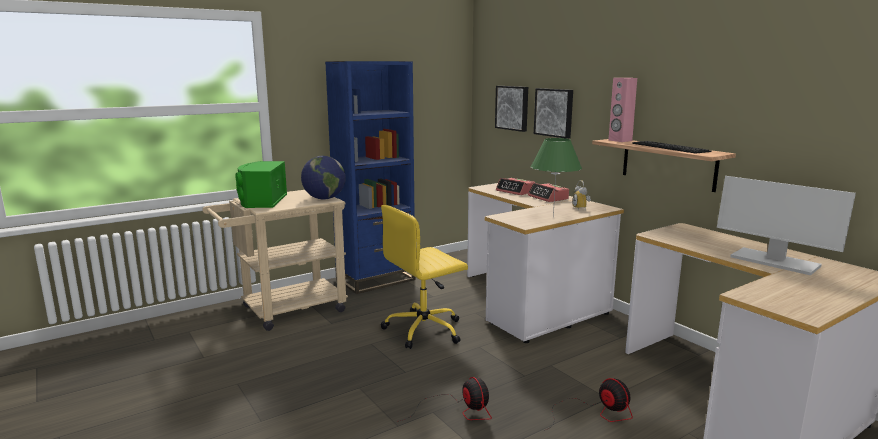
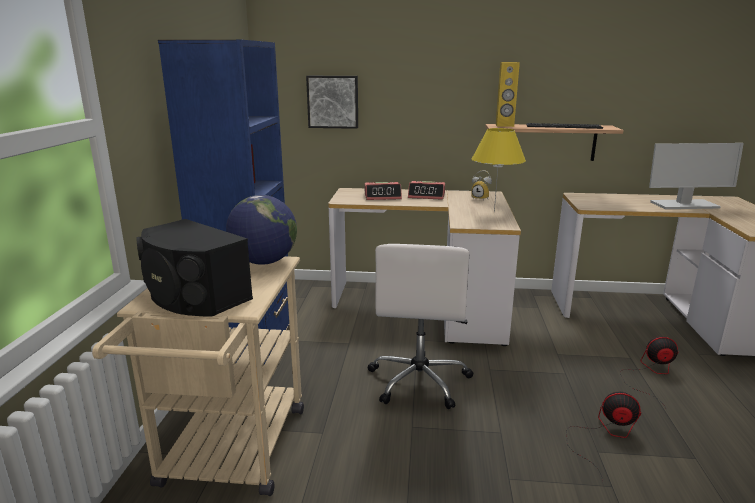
camera: 50 degrees left, 5 degrees up
green speaker [236,161,287,208] -> black speaker [136,219,253,316]
yellow office chair [381,205,468,349] -> white office chair [367,244,474,409]
green table lamp [531,138,582,218] -> yellow table lamp [471,128,526,213]
picture [534,88,573,139] -> none
pink speaker [608,78,637,142] -> yellow speaker [496,62,520,127]

